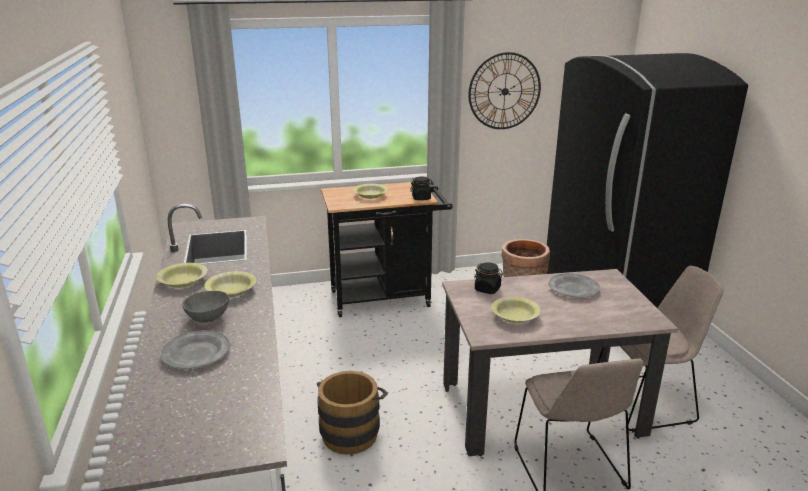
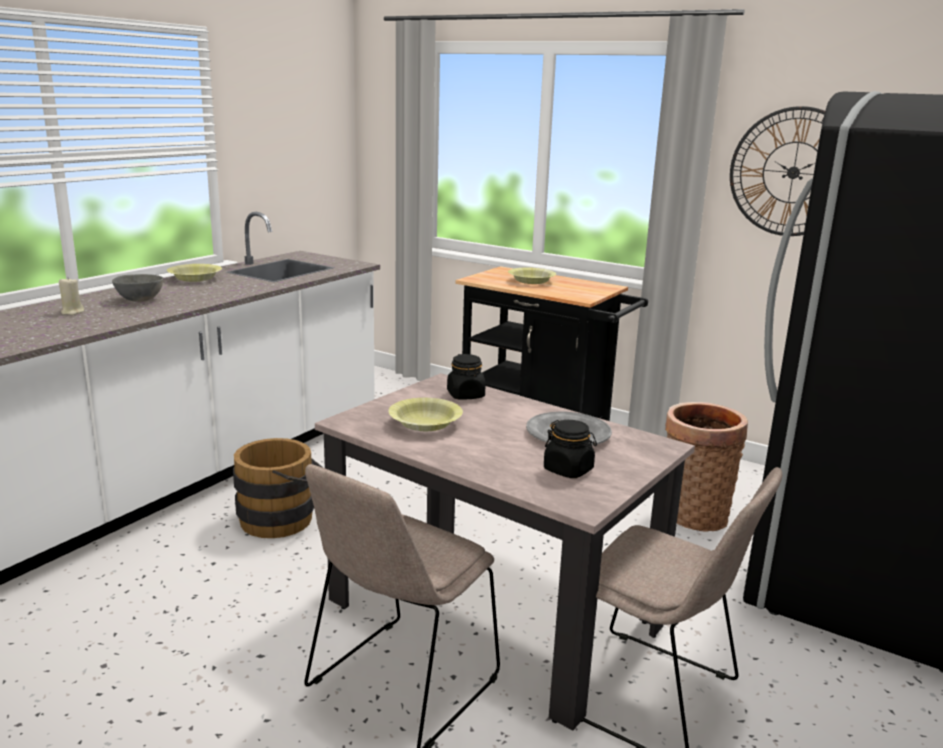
camera: 45 degrees right, 5 degrees down
grey plate [160,330,230,369] -> beige candle [59,278,84,315]
yellow bowl [205,271,256,297] -> none
black jar [410,177,433,200] -> black jar moved to [544,420,597,478]

